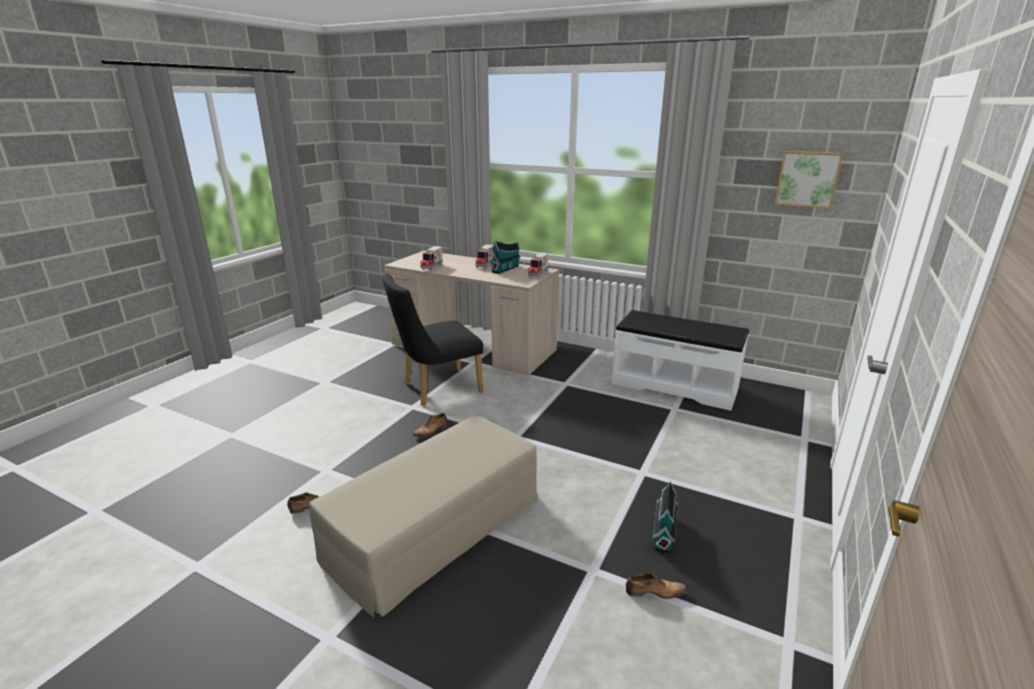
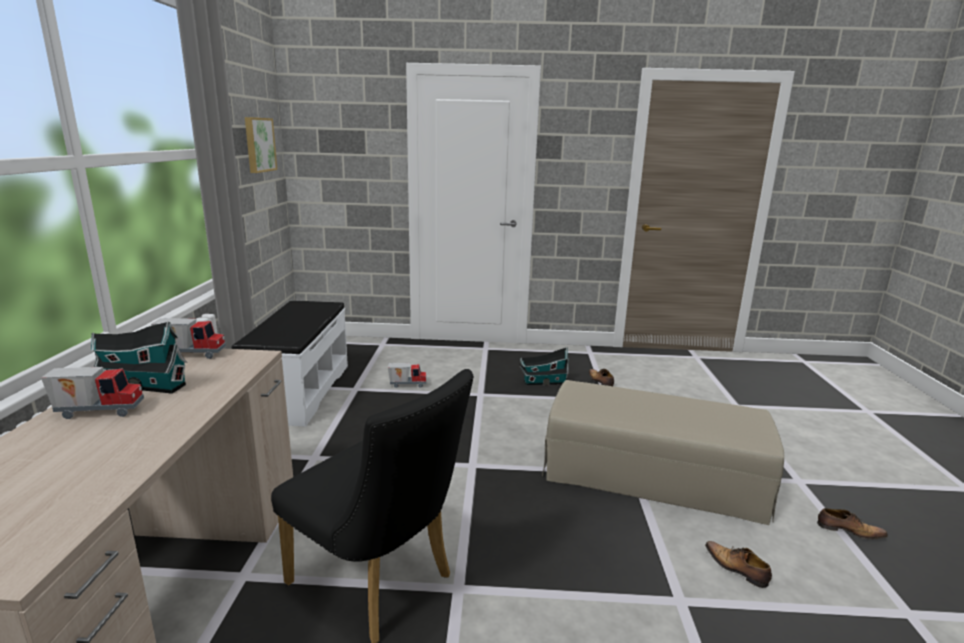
camera: 115 degrees left, 5 degrees down
shoe [412,413,447,437] -> shoe moved to [817,508,888,539]
toy truck [420,246,443,271] -> toy truck moved to [388,363,427,388]

